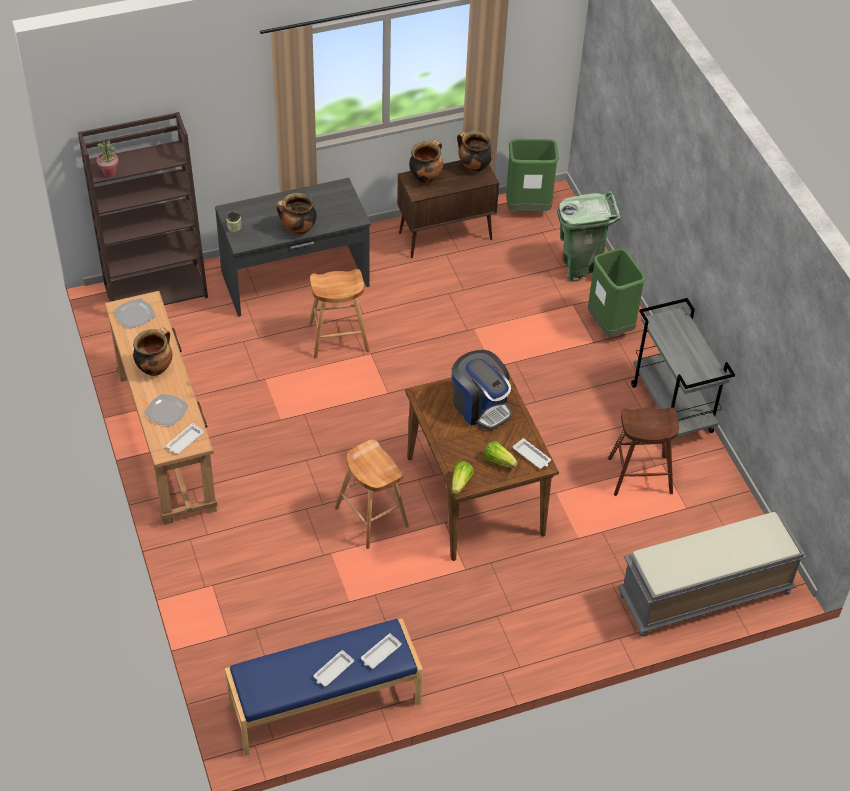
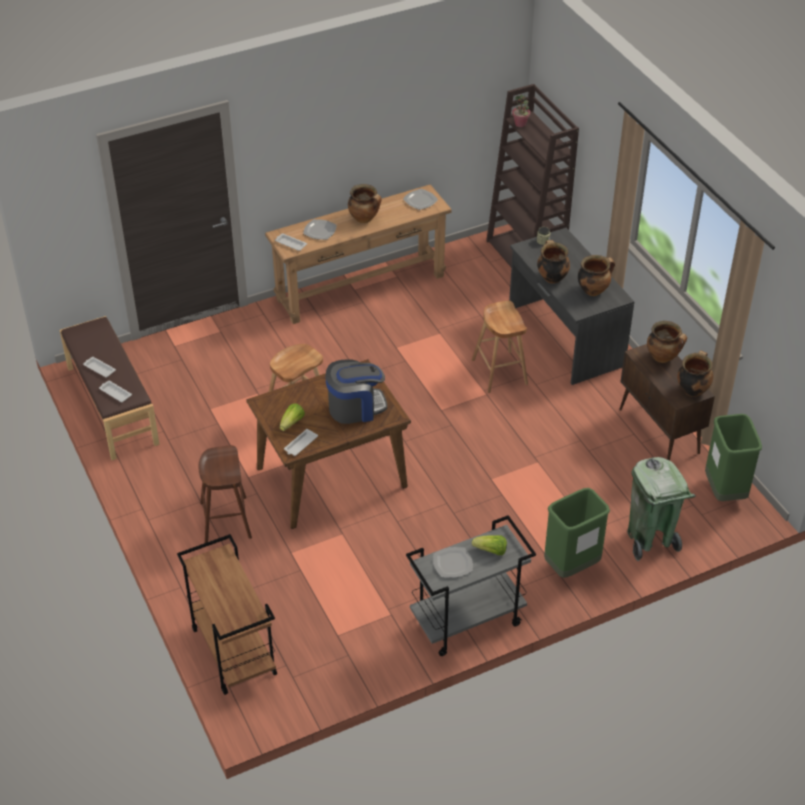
camera: 85 degrees right, 5 degrees down
blue bench [225,619,423,756] -> brown bench [60,316,160,460]
coffee machine [452,350,512,430] -> coffee machine turned 150 degrees counterclockwise [325,360,387,424]
lettuce [452,461,474,495] -> lettuce moved to [472,535,507,555]
brown stool [608,407,679,496] -> brown stool moved to [199,446,252,543]
grey bench [618,512,807,637] -> brown cart [177,534,277,695]
none -> plate [433,547,473,578]
none -> cooking pot [578,255,615,296]

